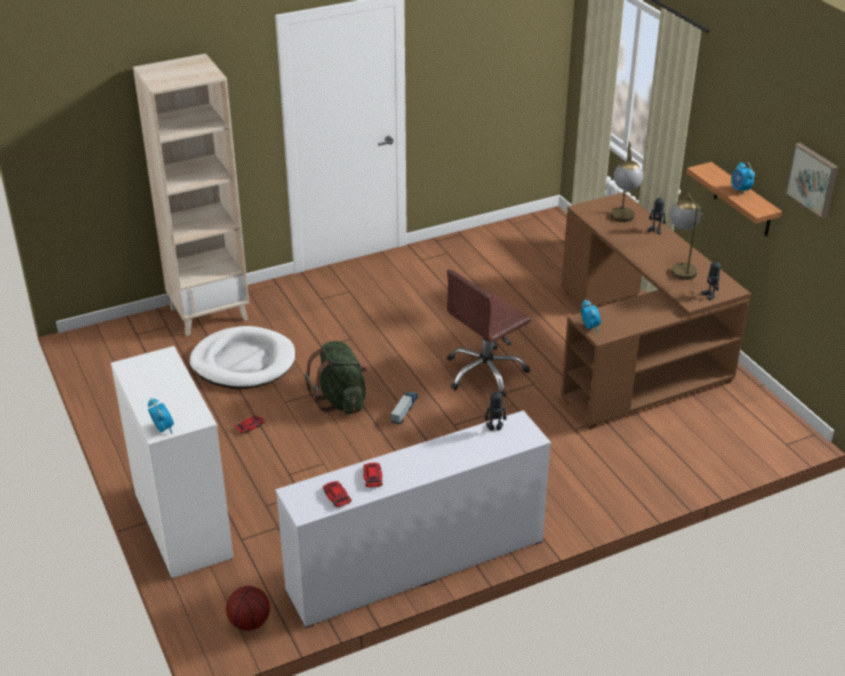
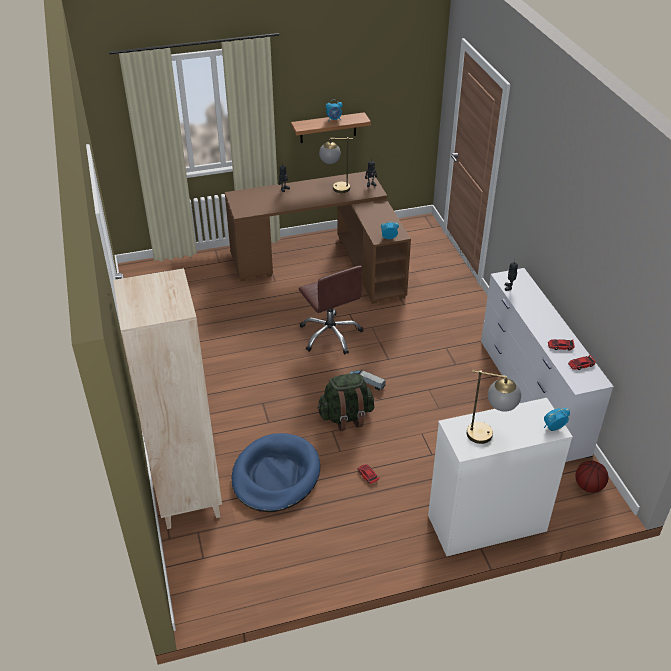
camera: 80 degrees left, 5 degrees up
white dog bed [189,326,295,389] -> blue dog bed [231,433,320,512]
table lamp [611,141,643,222] -> table lamp moved to [467,370,521,444]
picture [785,143,838,219] -> none

